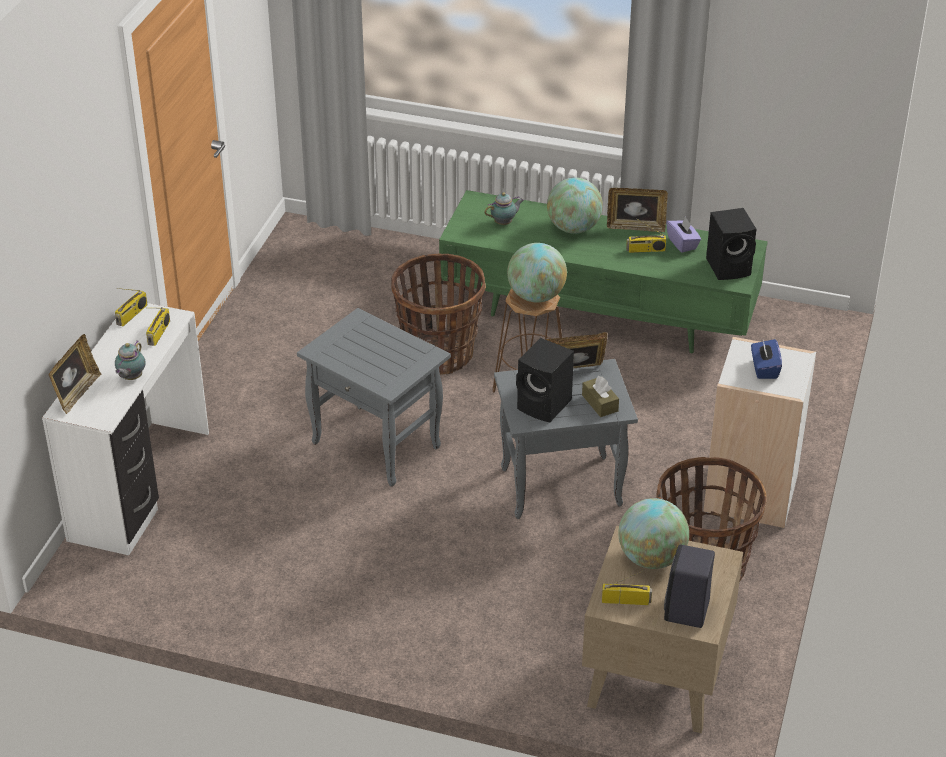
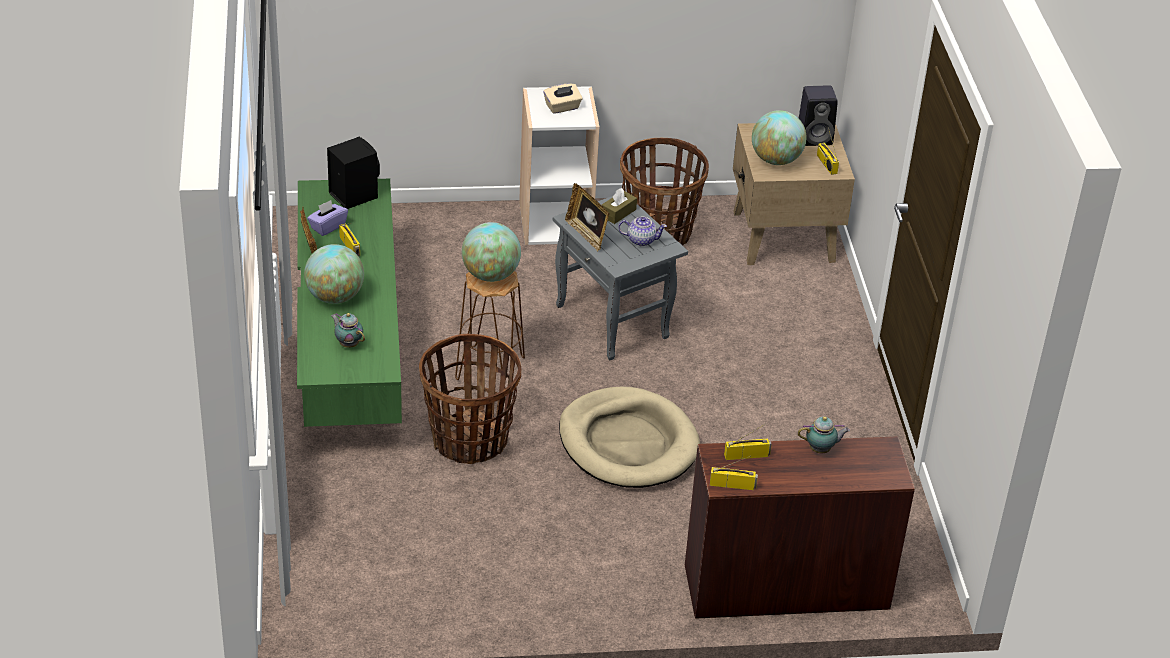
camera: 115 degrees left, 0 degrees up
white desk [42,303,209,556] -> brown desk [685,436,915,619]
picture frame [48,334,101,414] -> none
grey side table [297,308,451,487] -> beige dog bed [559,387,700,488]
black speaker [516,338,574,422] -> teapot [618,217,667,246]
blue tissue box [751,339,782,379] -> beige tissue box [543,83,583,114]

